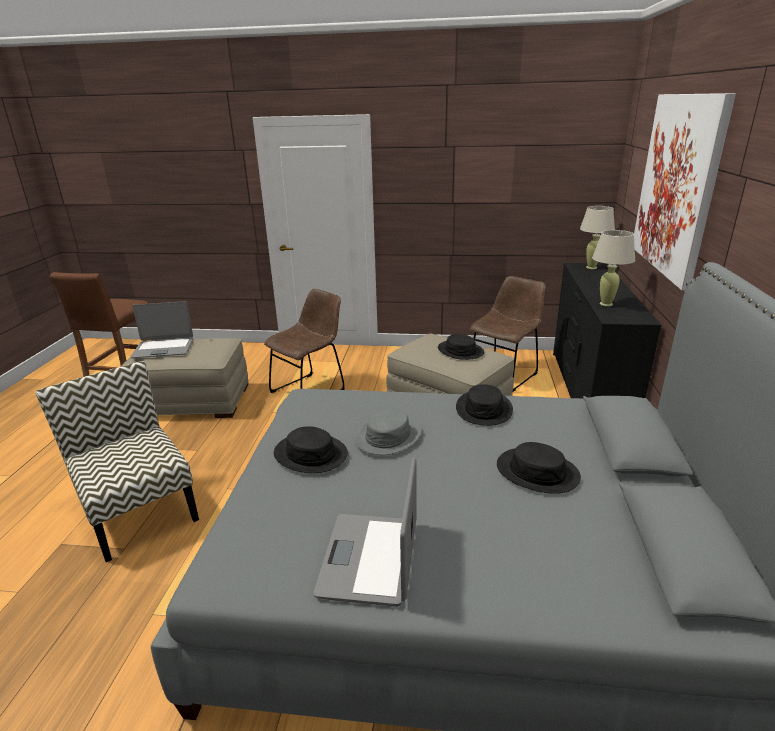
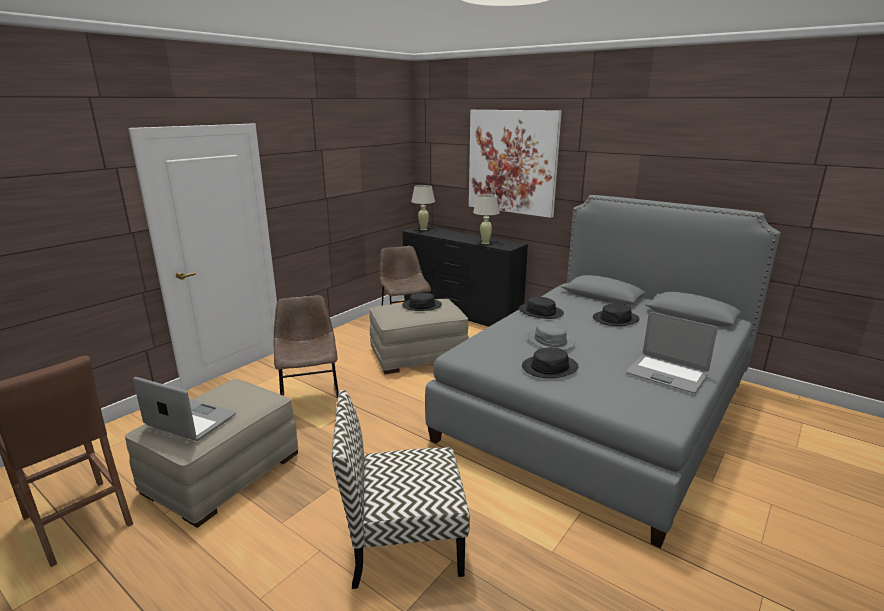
camera: 60 degrees left, 5 degrees down
laptop [130,301,193,358] -> laptop turned 90 degrees counterclockwise [133,377,236,441]

